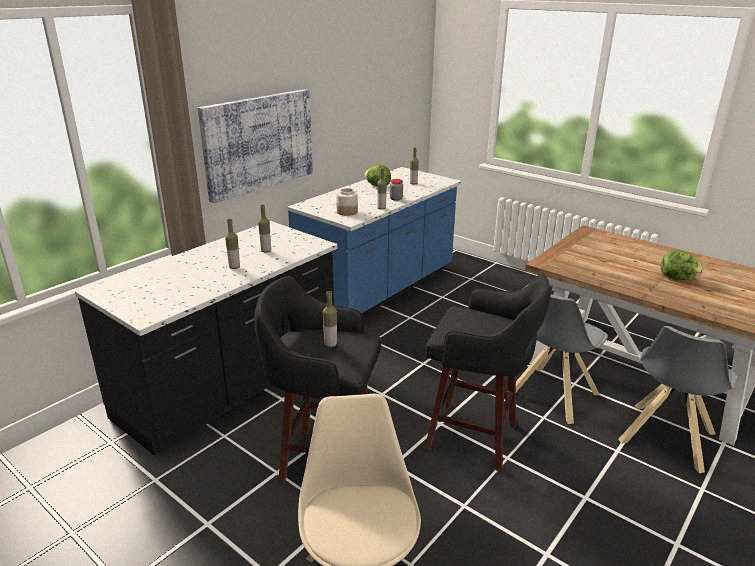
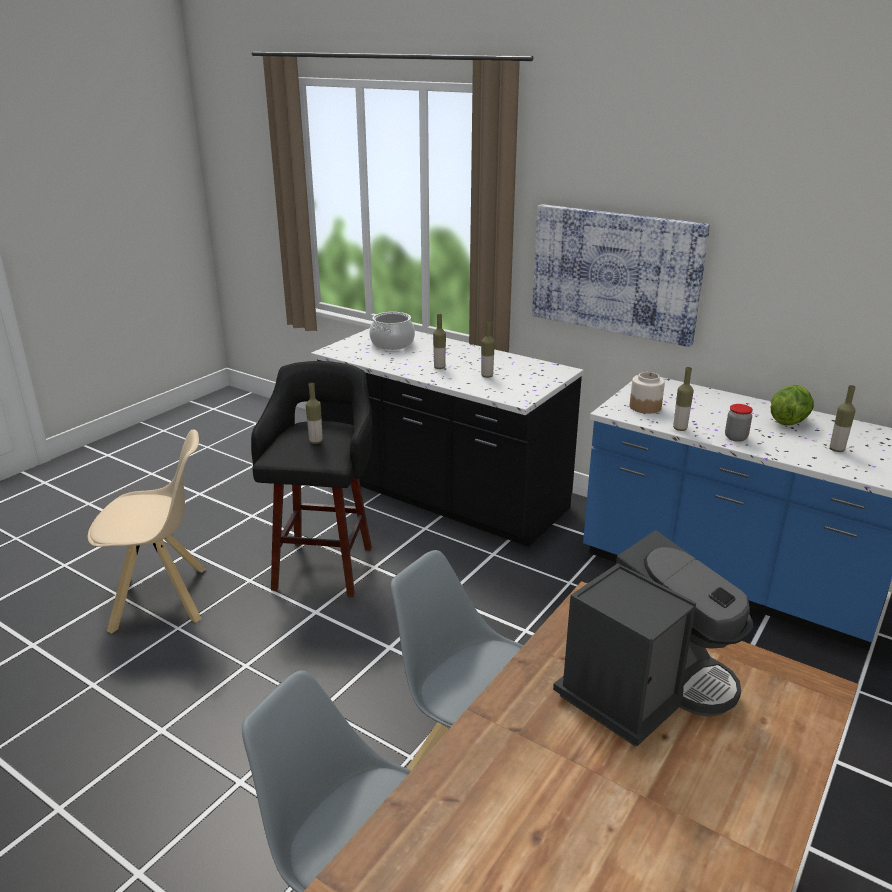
camera: 85 degrees right, 0 degrees up
black stool [424,274,551,472] -> none
lettuce [661,250,703,280] -> none
none -> cooking pot [369,312,415,350]
none -> coffee machine [553,530,753,746]

